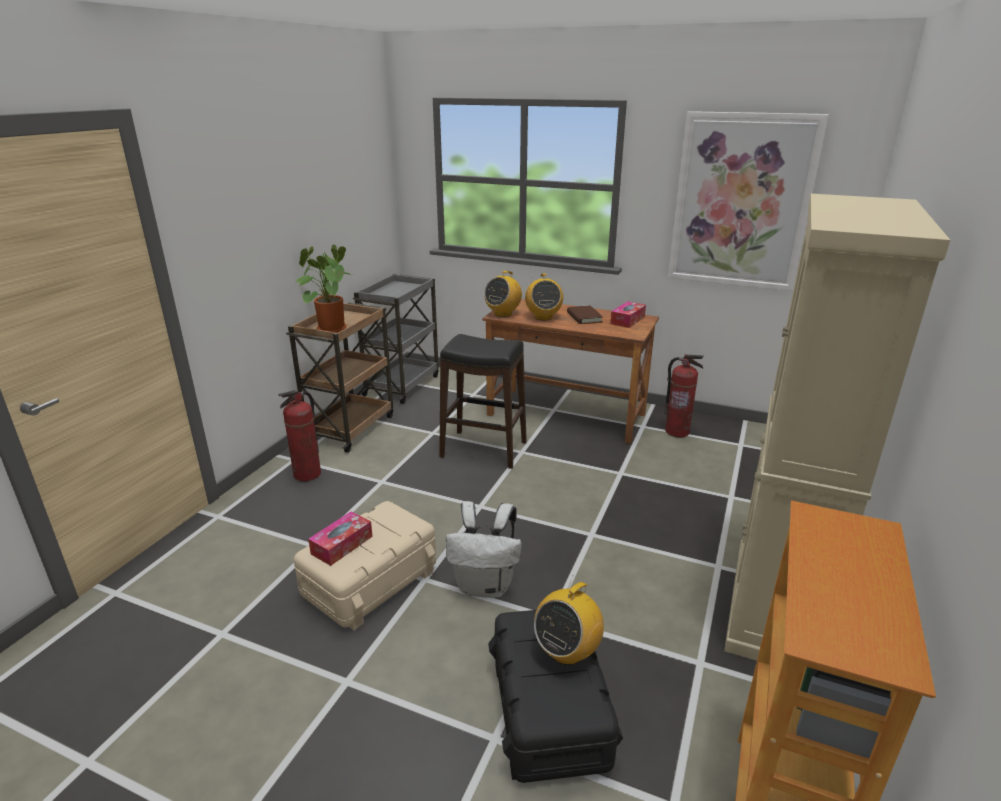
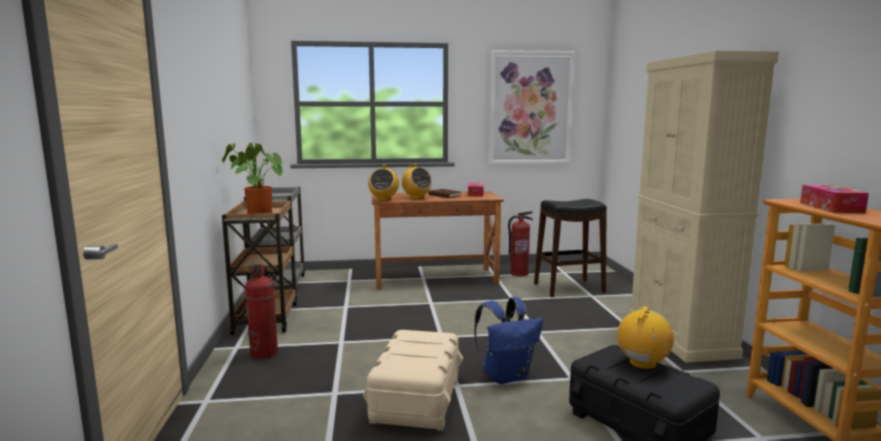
camera: 30 degrees left, 15 degrees down
tissue box [308,512,373,566] -> tissue box moved to [800,185,869,213]
black stool [439,334,527,469] -> black stool moved to [534,199,607,297]
white backpack [446,501,522,598] -> blue backpack [474,297,543,384]
radio [534,575,604,665] -> radio turned 150 degrees counterclockwise [617,306,674,369]

